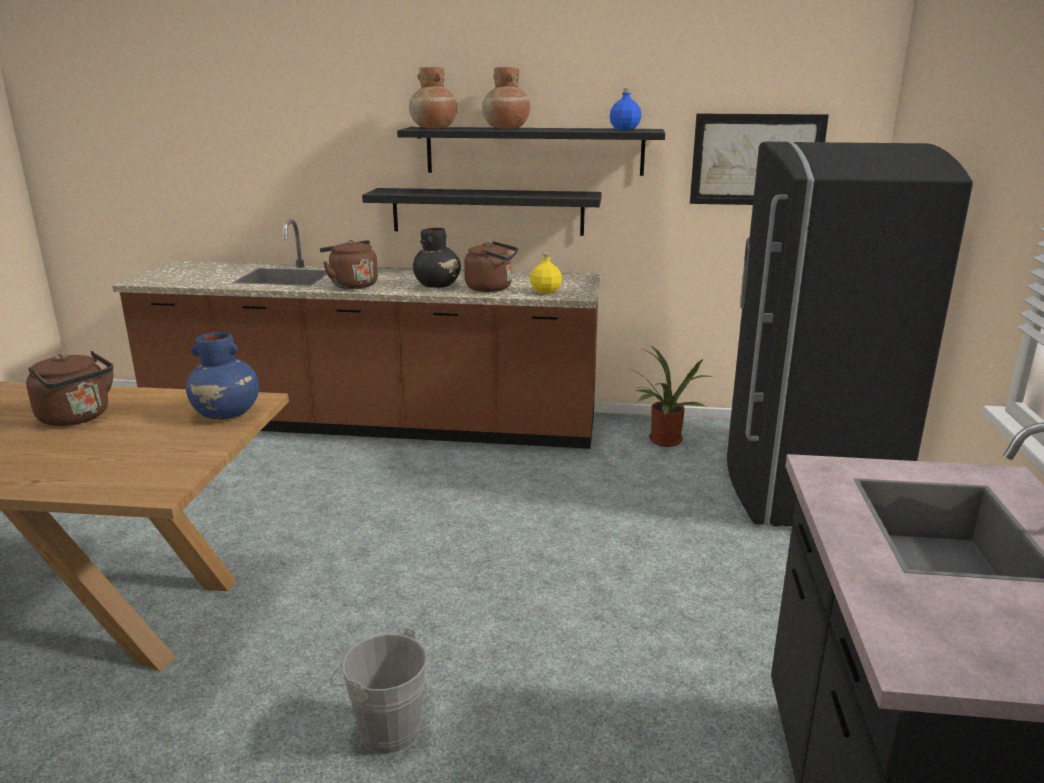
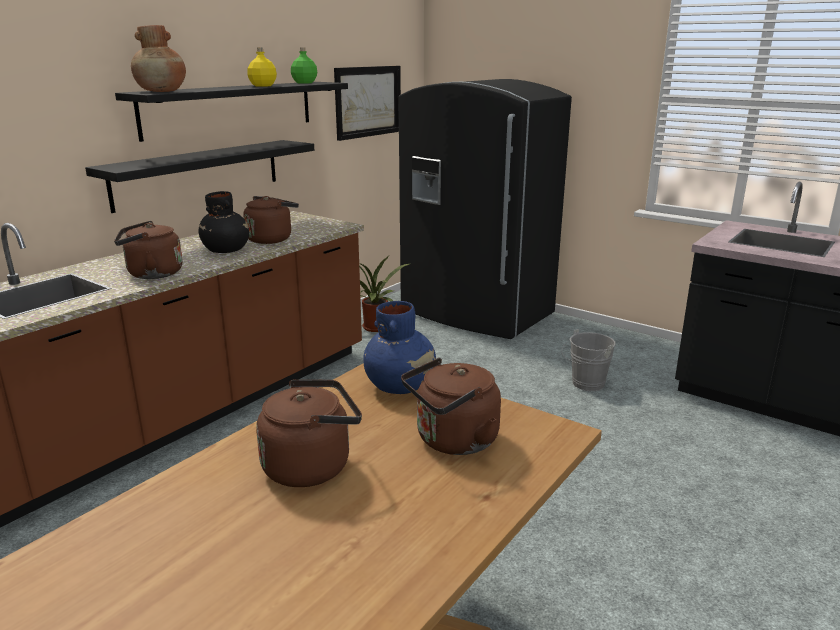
camera: 60 degrees left, 0 degrees up
grey bucket [329,627,427,754] -> grey bucket moved to [561,329,616,391]
brown vase [482,67,530,129] -> none
yellow bottle [530,252,562,294] -> yellow bottle moved to [247,48,277,87]
blue bottle [610,88,641,130] -> green bottle [291,47,317,84]
none -> brown kettle [401,358,501,455]

